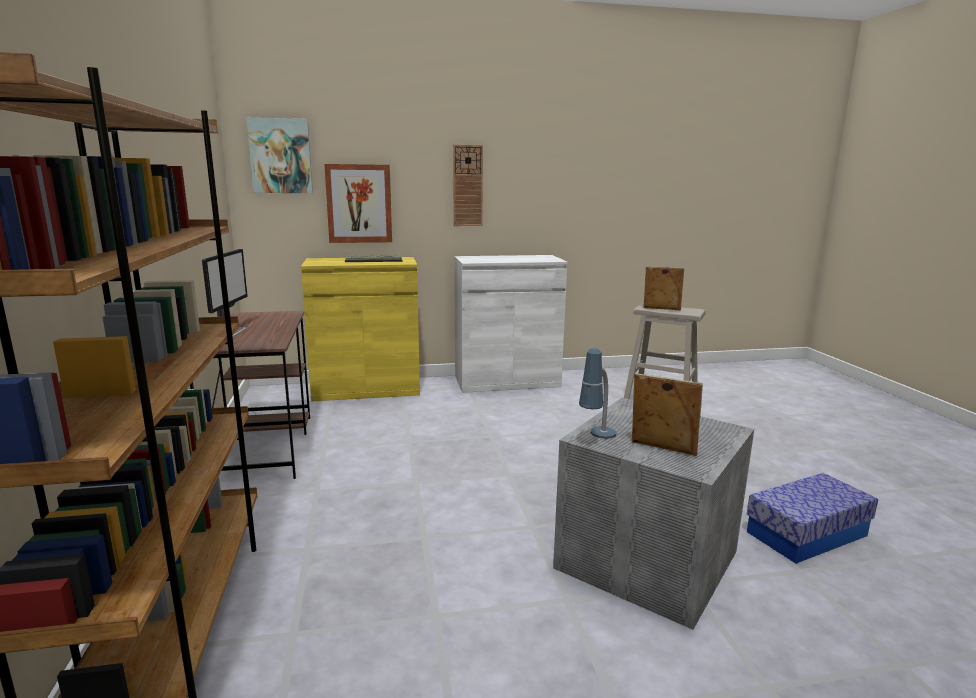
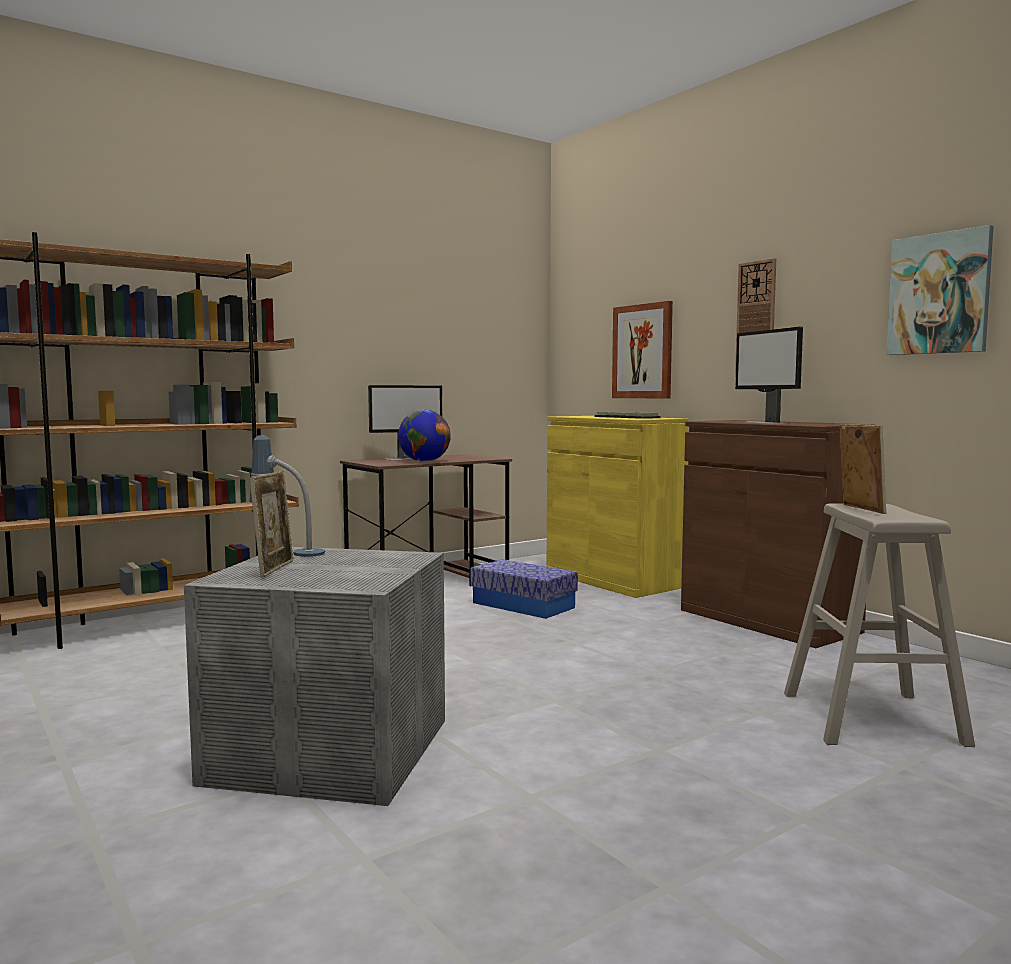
camera: 65 degrees right, 10 degrees down
picture [246,117,313,193] -> picture moved to [886,225,994,355]
white cabinet [455,255,567,393] -> brown cabinet [681,420,874,648]
storage box [747,473,878,564] -> storage box moved to [470,559,578,619]
none -> globe [398,410,451,462]
none -> monitor [735,327,803,424]

